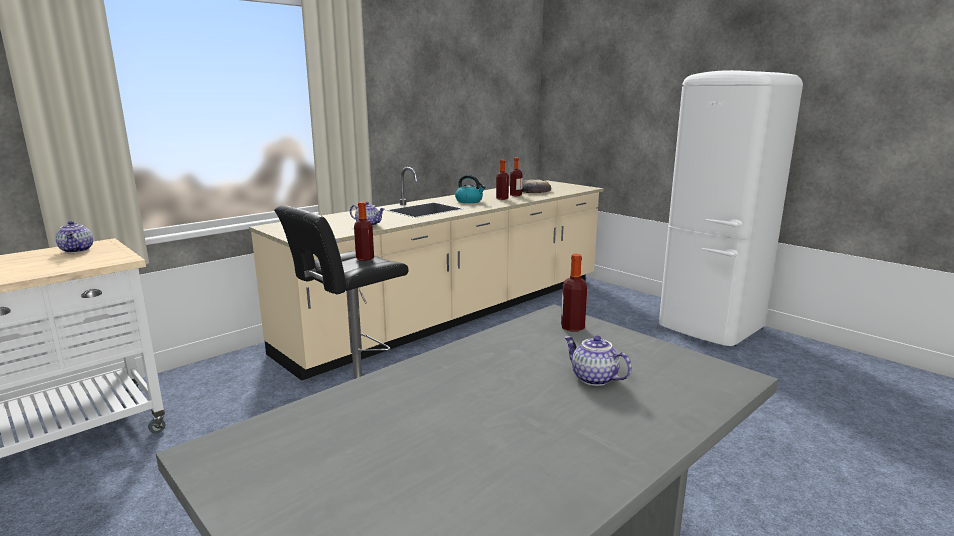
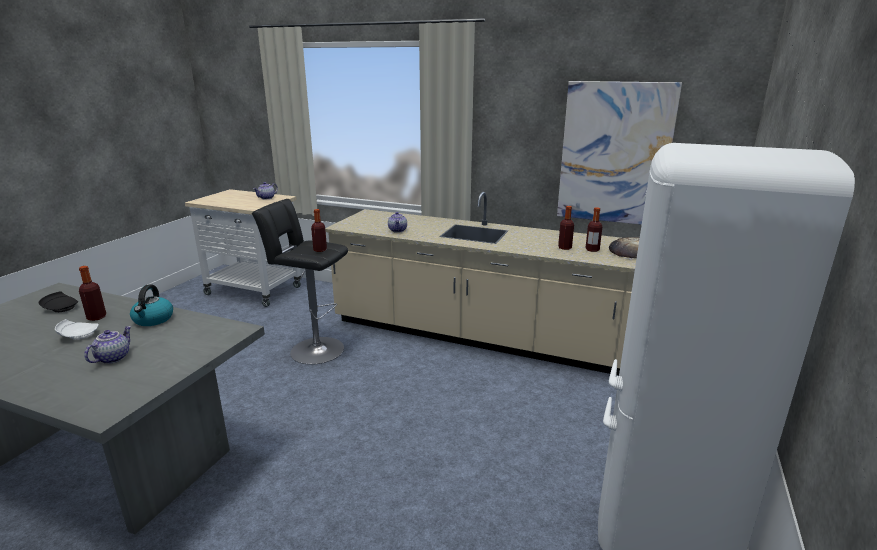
camera: 65 degrees right, 5 degrees up
kettle [455,175,486,203] -> kettle moved to [130,285,173,326]
bottle [561,254,587,331] -> bottle moved to [79,266,106,321]
none -> black plate [39,291,78,312]
none -> white plate [55,319,99,340]
none -> picture [557,81,682,225]

